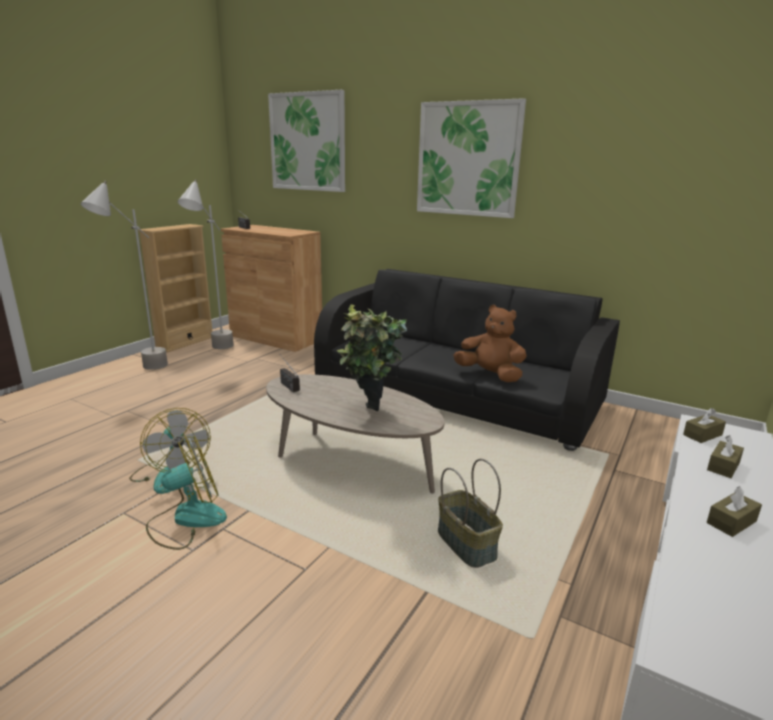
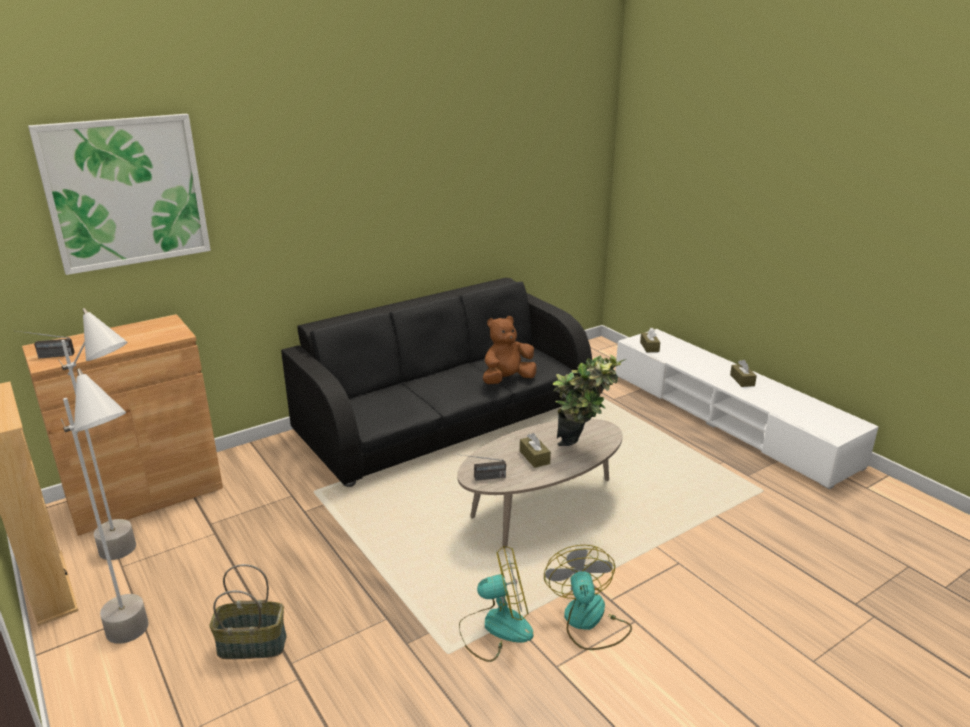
camera: 65 degrees left, 5 degrees up
picture [417,98,526,218] -> none
basket [438,459,503,568] -> basket moved to [209,564,287,659]
brown tissue box [707,435,744,478] -> brown tissue box moved to [520,433,551,468]

